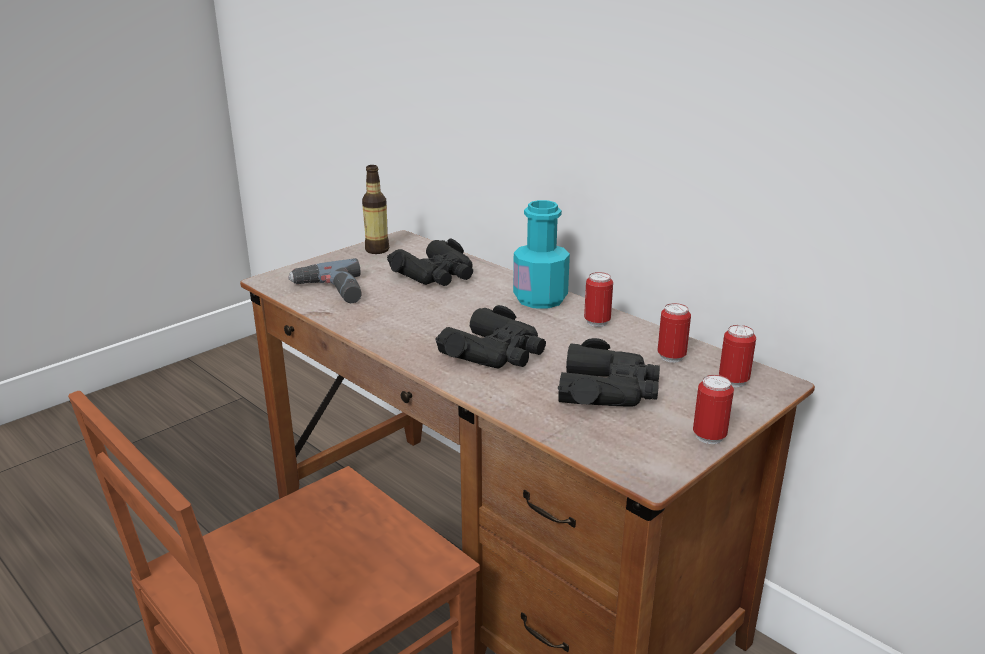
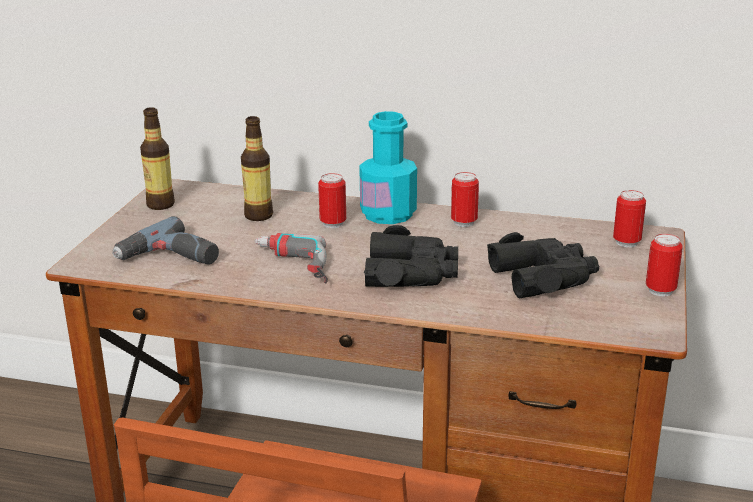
camera: 30 degrees left, 0 degrees up
black binoculars [387,239,473,286] -> bottle [241,116,273,221]
can [657,303,691,363] -> can moved to [318,173,346,228]
none -> power drill [255,233,328,284]

